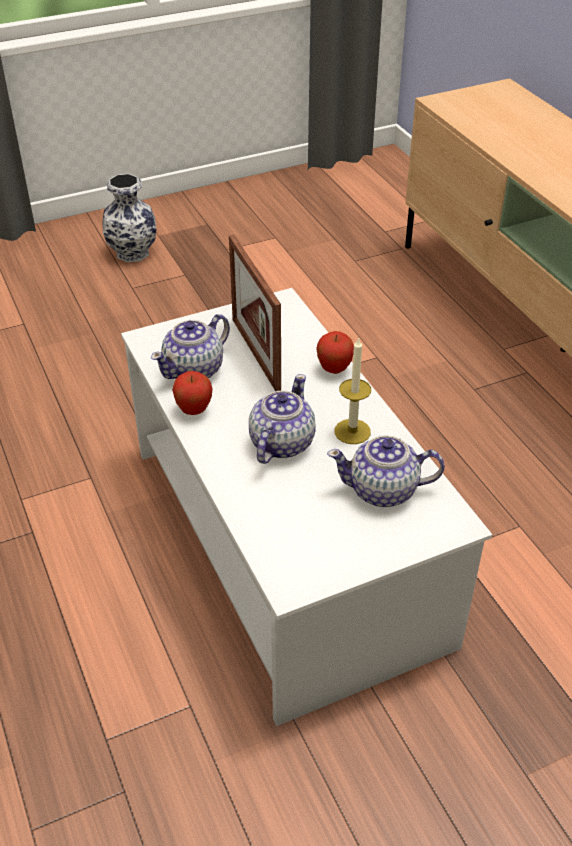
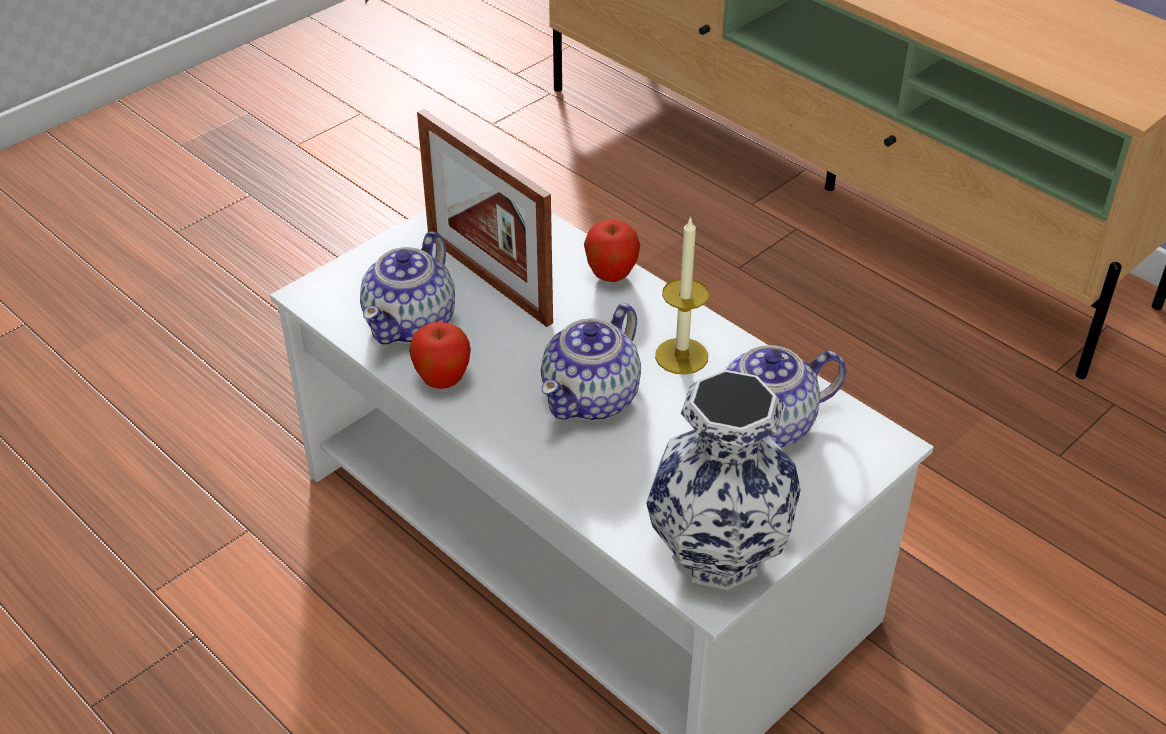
camera: 20 degrees left, 0 degrees up
vase [102,174,156,262] -> vase moved to [646,370,801,590]
teapot [249,374,316,464] -> teapot turned 150 degrees counterclockwise [541,304,641,421]

